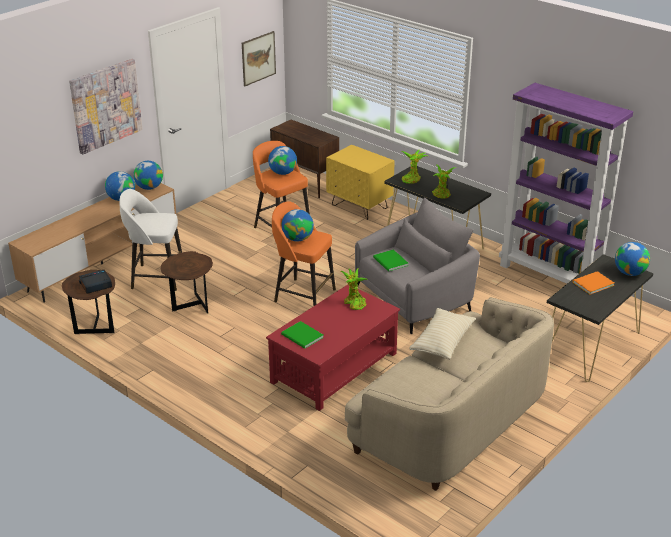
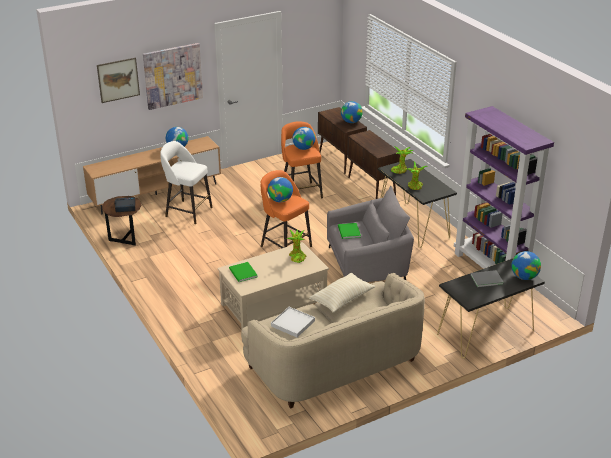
camera: 20 degrees right, 0 degrees up
globe [133,161,163,190] -> globe moved to [341,101,363,123]
brown side table [161,251,213,313] -> none
picture [242,31,276,87] -> picture moved to [97,58,140,103]
red coffee table [266,284,400,411] -> beige coffee table [217,242,329,329]
yellow nightstand [326,145,395,220] -> brown cabinet [347,130,400,199]
orange book [573,271,614,295] -> grey book [471,270,503,287]
none -> white tray [271,307,315,337]

